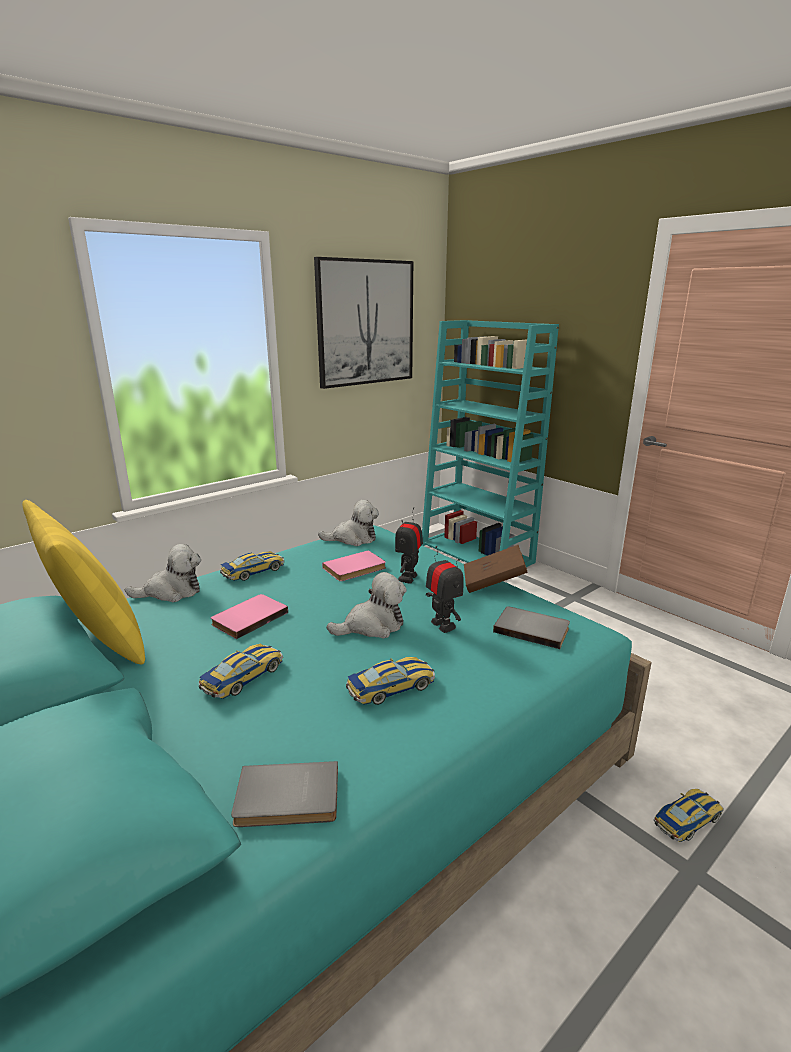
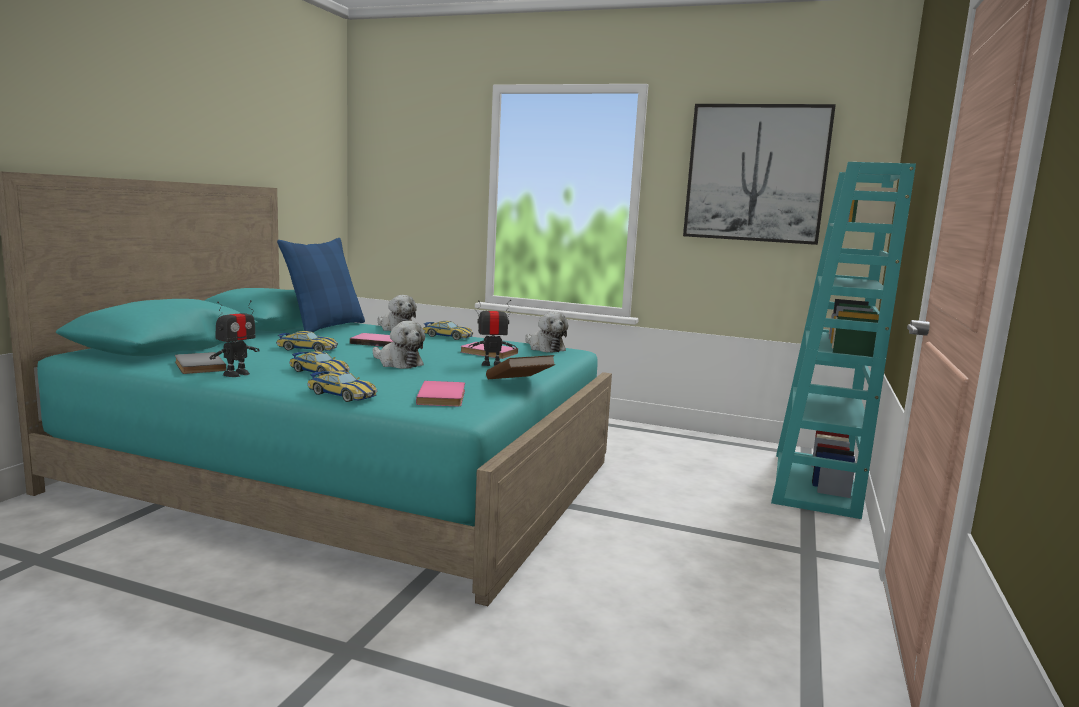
camera: 60 degrees right, 10 degrees down
yellow pillow [22,500,145,665] -> blue pillow [277,238,365,332]
toy robot [426,546,464,633] -> toy robot moved to [210,300,260,377]
grey book [493,606,570,649] -> pink book [416,381,465,406]
toy car [654,789,724,842] -> toy car moved to [307,371,377,402]

